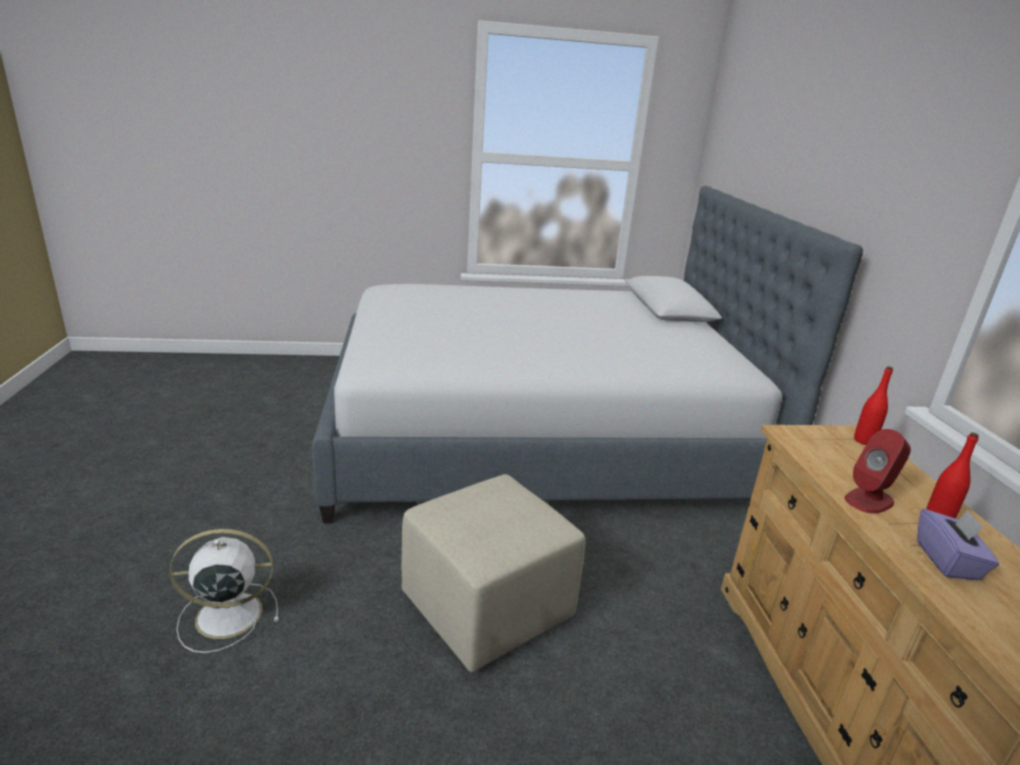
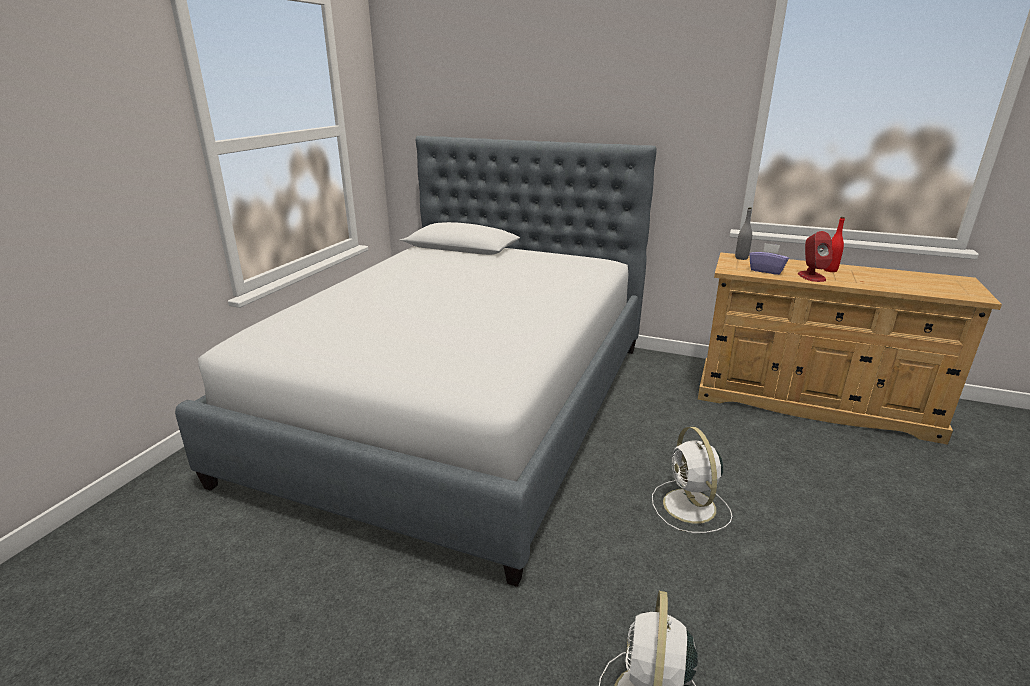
camera: 60 degrees left, 0 degrees up
beige ottoman [401,474,585,672] -> white fan [652,427,732,533]
red bottle [854,366,893,445] -> grey bottle [735,207,752,260]
purple tissue box [917,509,999,580] -> purple tissue box moved to [749,243,789,275]

